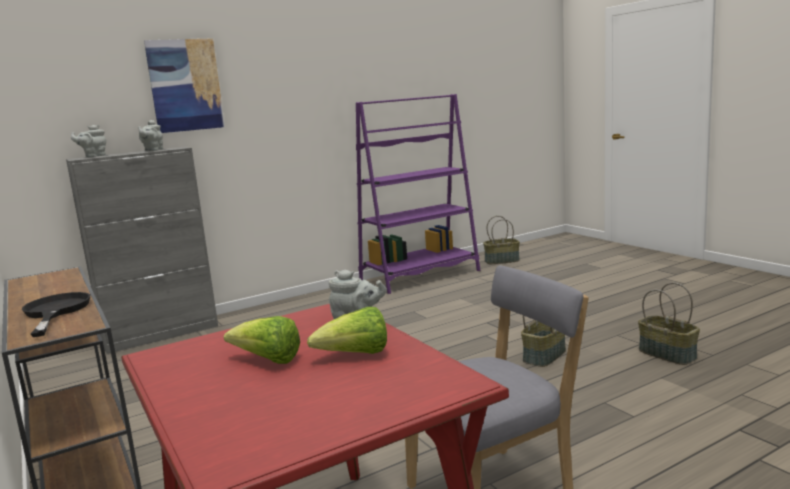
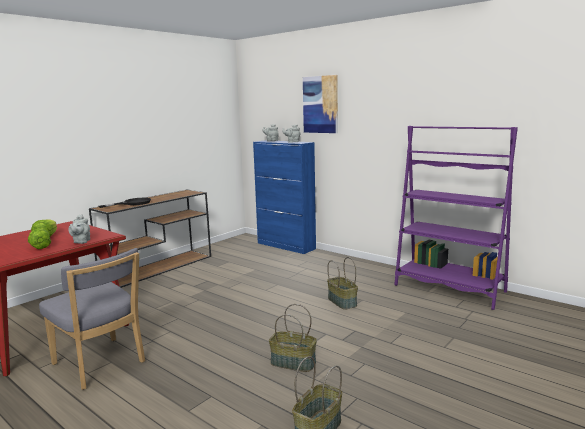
camera: 70 degrees right, 0 degrees up
grey cabinet [66,147,218,354] -> blue cabinet [253,140,316,254]
basket [483,216,520,264] -> basket moved to [327,257,358,310]

